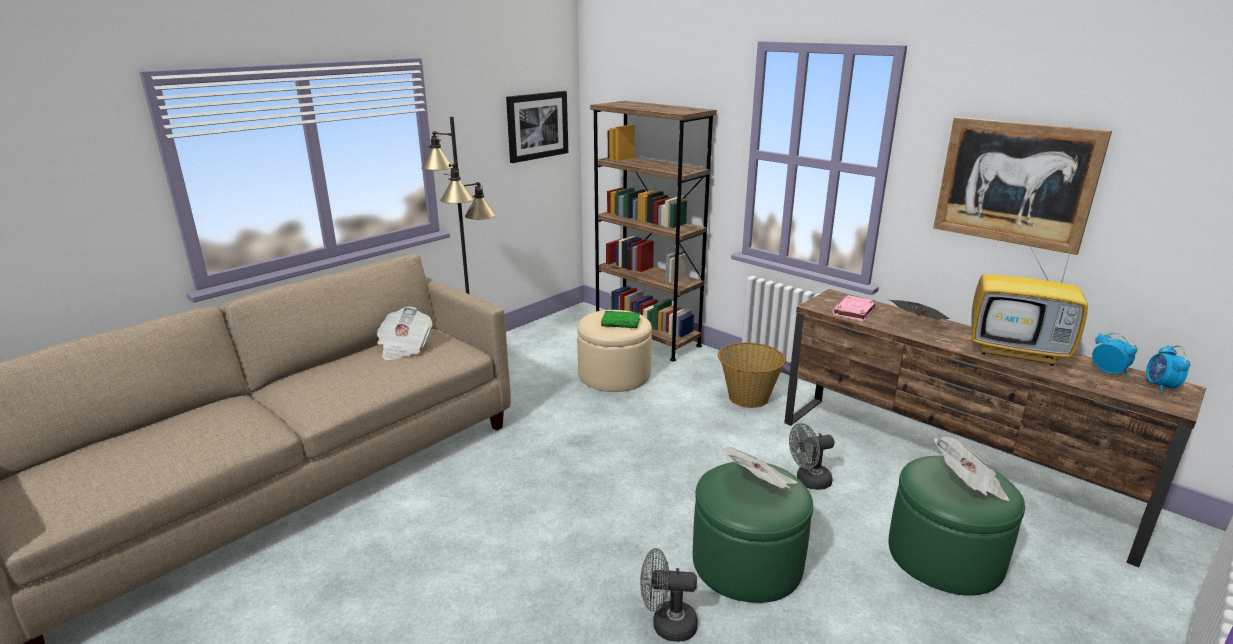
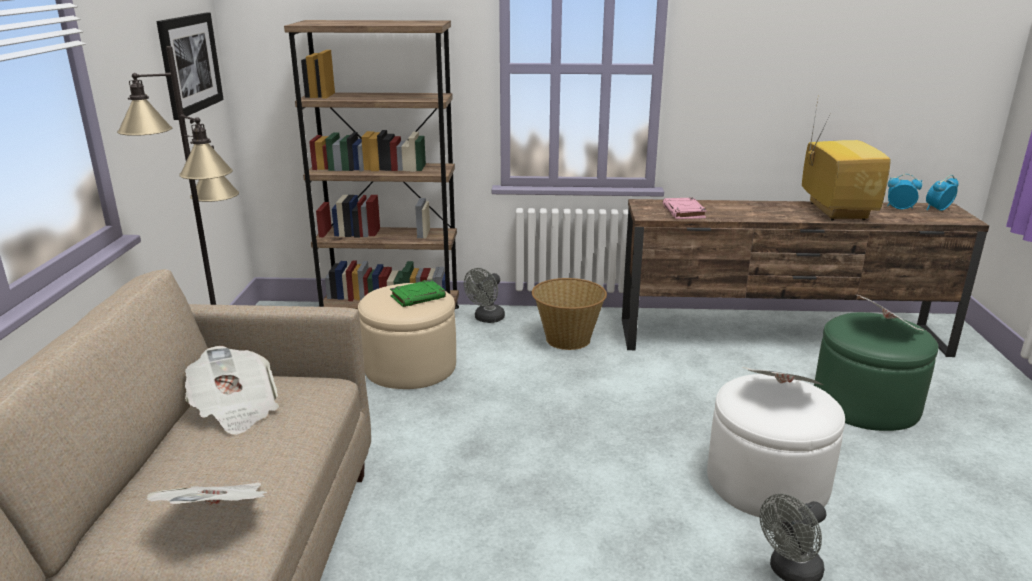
camera: 40 degrees left, 0 degrees up
green ottoman [693,462,813,603] -> white ottoman [707,374,845,520]
grey fan [789,423,835,490] -> grey fan moved to [464,268,505,323]
newspaper [890,300,949,320] -> newspaper moved to [147,482,267,505]
picture [933,117,1112,255] -> none
television [971,235,1088,366] -> television turned 75 degrees counterclockwise [802,100,891,221]
alarm clock [1146,345,1190,393] -> alarm clock turned 90 degrees clockwise [926,175,959,211]

